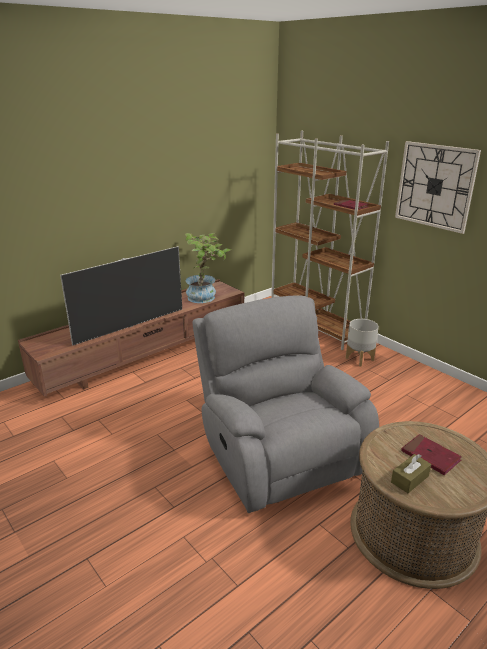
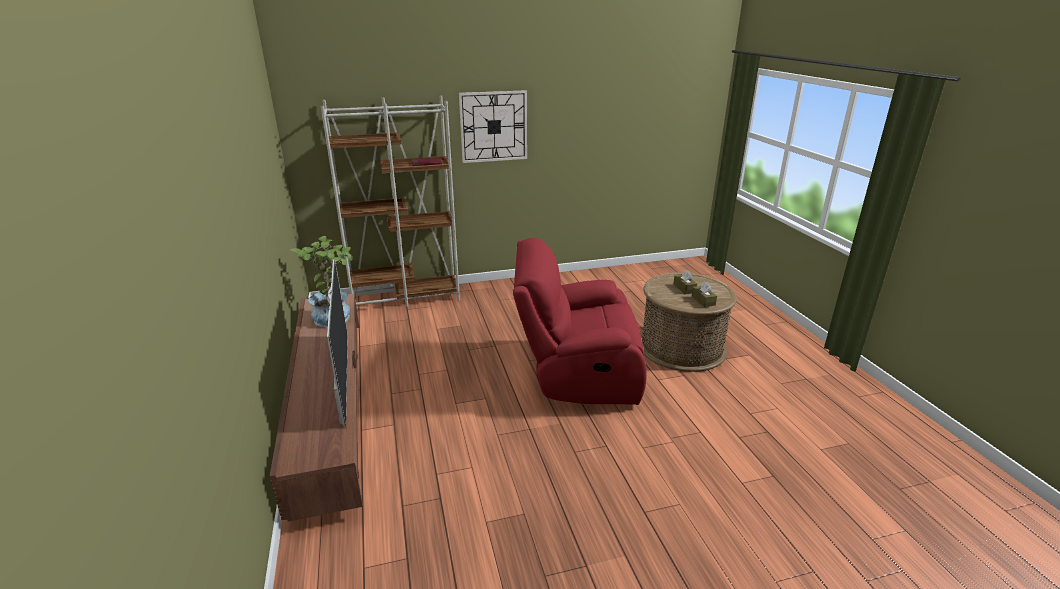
camera: 65 degrees left, 0 degrees up
grey armchair [192,295,379,513] -> red armchair [513,238,647,405]
grey planter [346,319,379,366] -> none
red book [401,434,462,475] -> brown tissue box [673,270,697,294]

